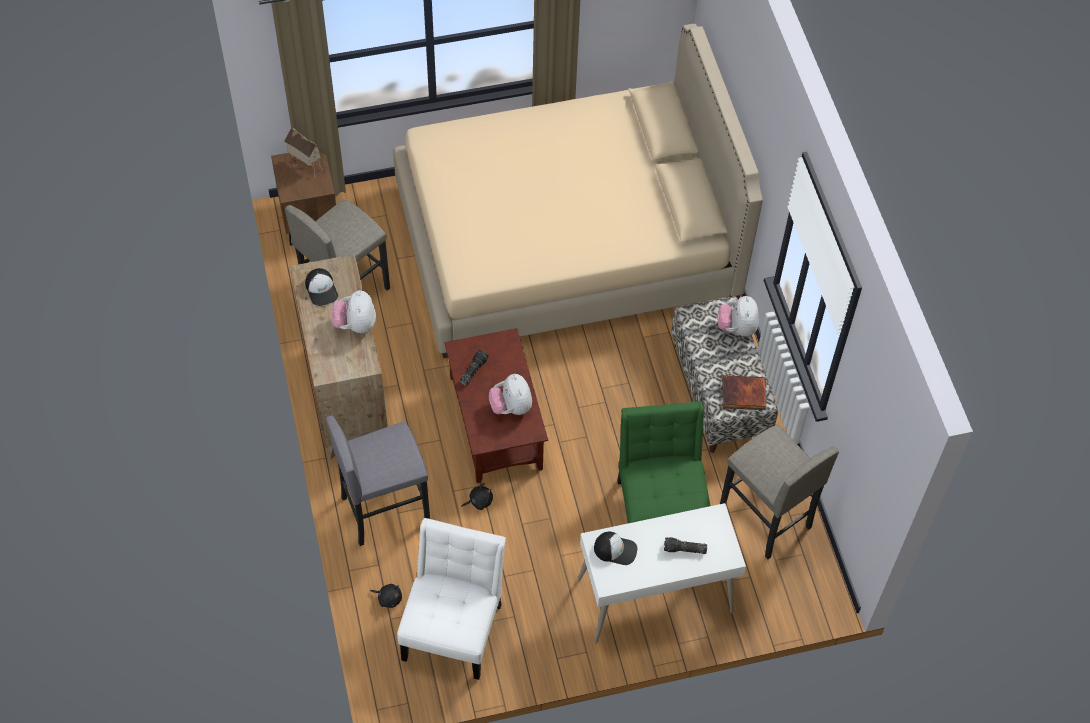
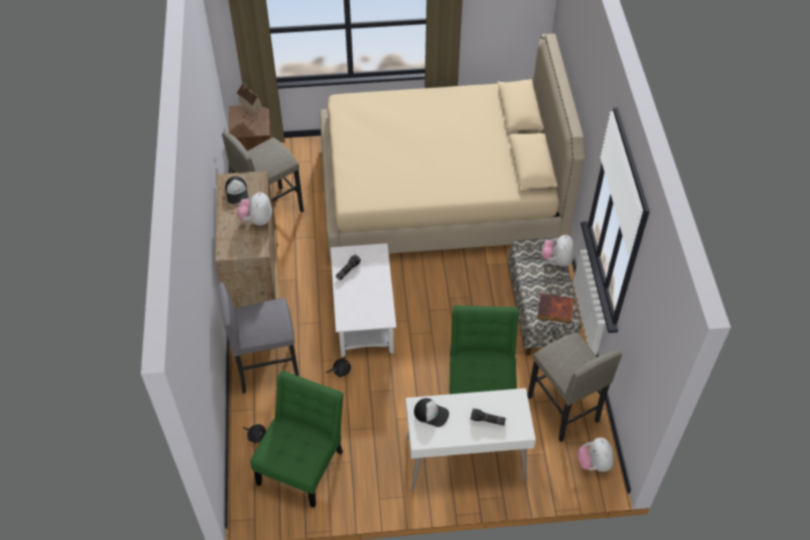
camera: 10 degrees right, 5 degrees down
white chair [397,518,506,680] -> green chair [250,371,343,508]
brown coffee table [444,328,548,483] -> white coffee table [330,243,396,357]
plush toy [489,374,532,415] -> plush toy moved to [577,437,614,472]

